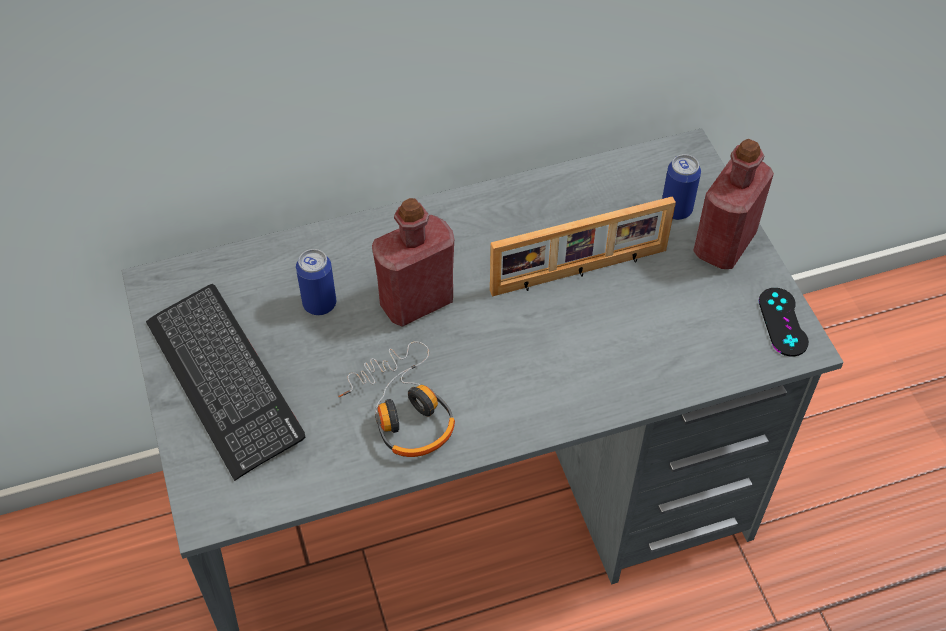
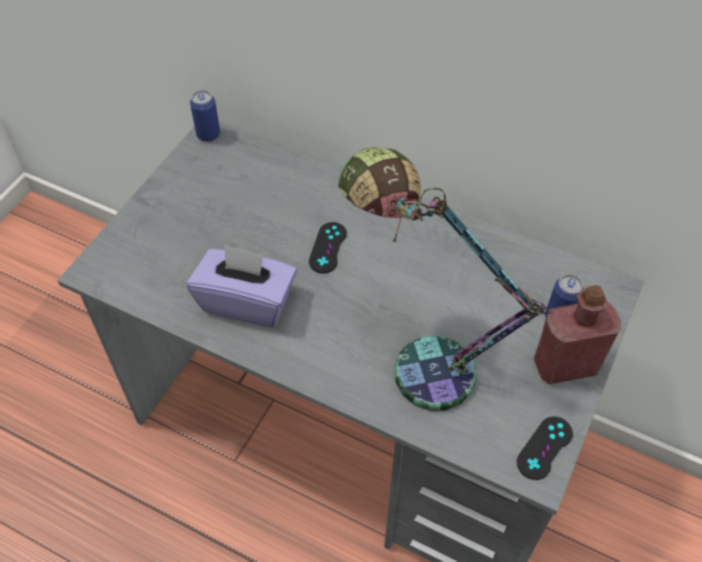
camera: 45 degrees right, 0 degrees up
keyboard [146,284,306,481] -> none
can [296,249,336,315] -> can moved to [190,90,220,142]
headphones [338,341,455,457] -> purple tissue box [187,244,297,327]
red bottle [372,198,454,327] -> black game controller [309,222,347,273]
picture frame [490,196,676,297] -> none
none -> table lamp [338,147,551,411]

